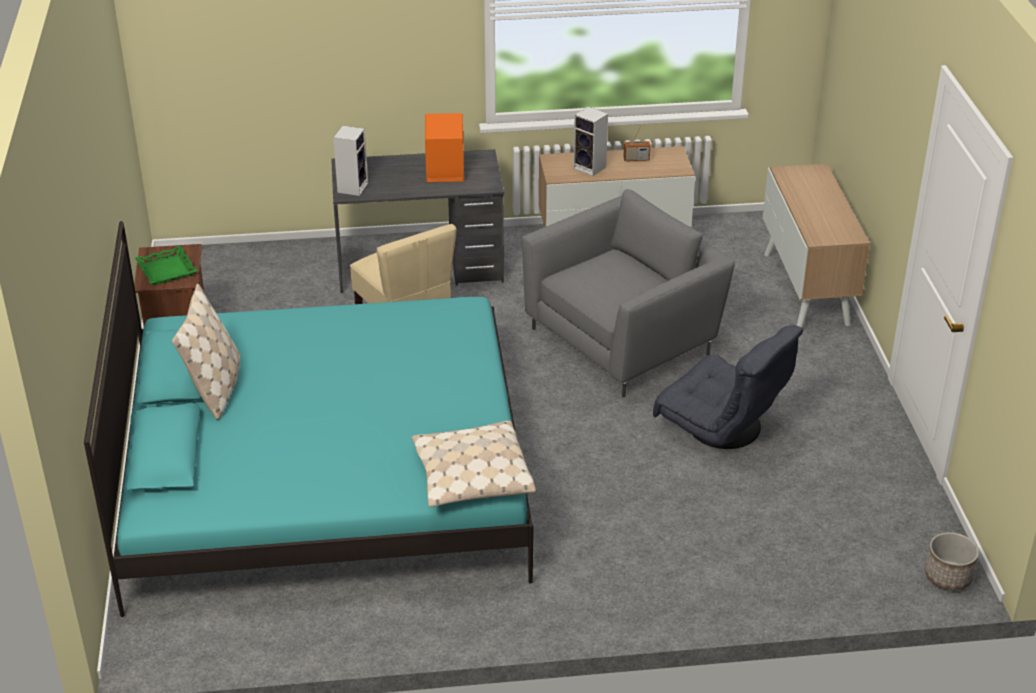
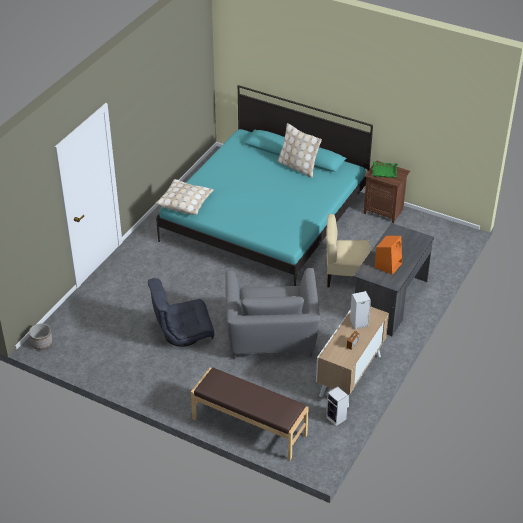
camera: 125 degrees right, 5 degrees up
speaker [333,126,368,196] -> speaker moved to [326,386,348,426]
cabinet [763,164,870,328] -> brown bench [191,368,309,460]

